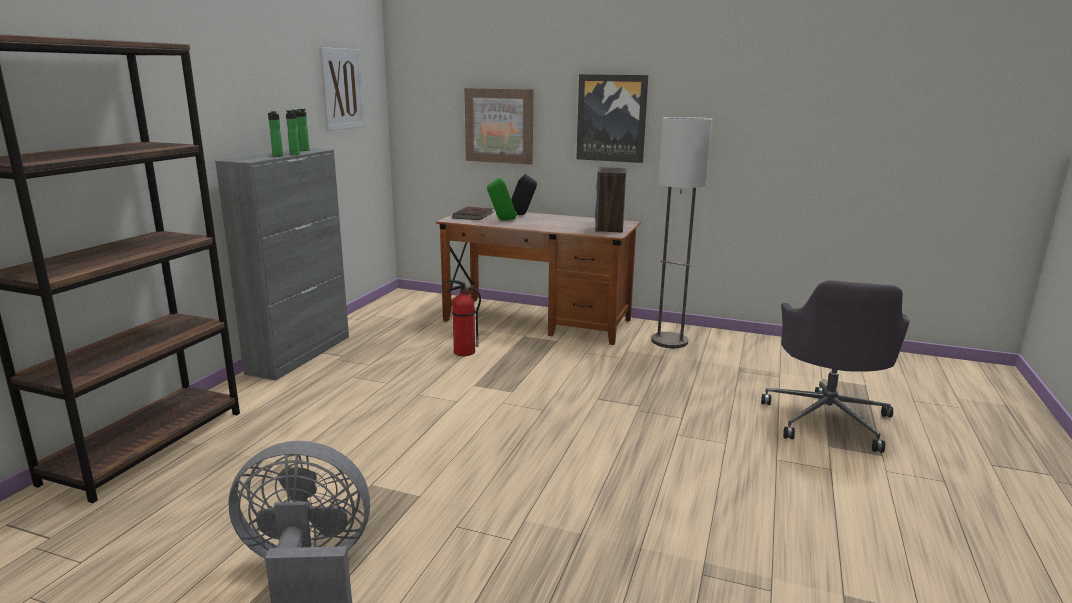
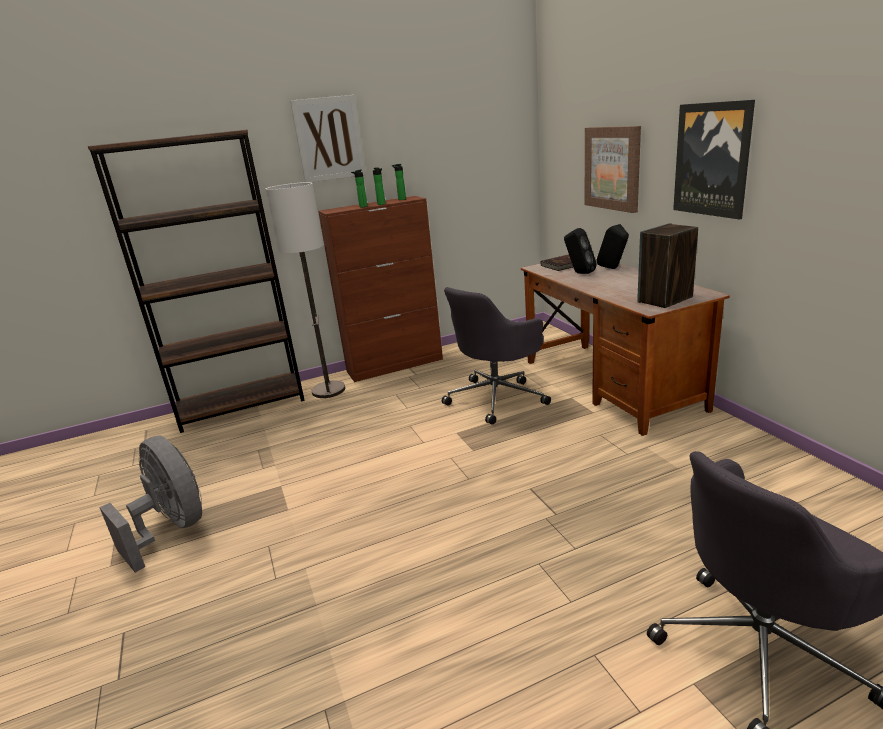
camera: 50 degrees right, 5 degrees up
grey cabinet [215,148,349,380] -> brown cabinet [318,196,443,382]
picture [319,47,365,131] -> picture moved to [290,95,366,183]
fire extinguisher [446,279,481,356] -> grey office chair [442,287,551,425]
green speaker [487,177,517,220] -> black speaker [564,228,597,274]
floor lamp [651,117,713,348] -> floor lamp moved to [265,182,345,398]

